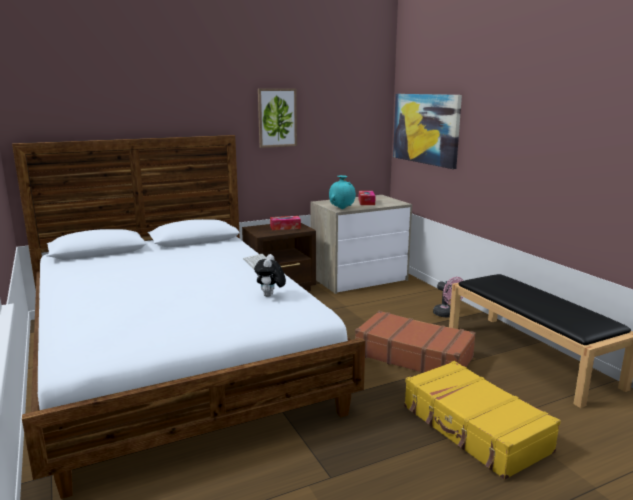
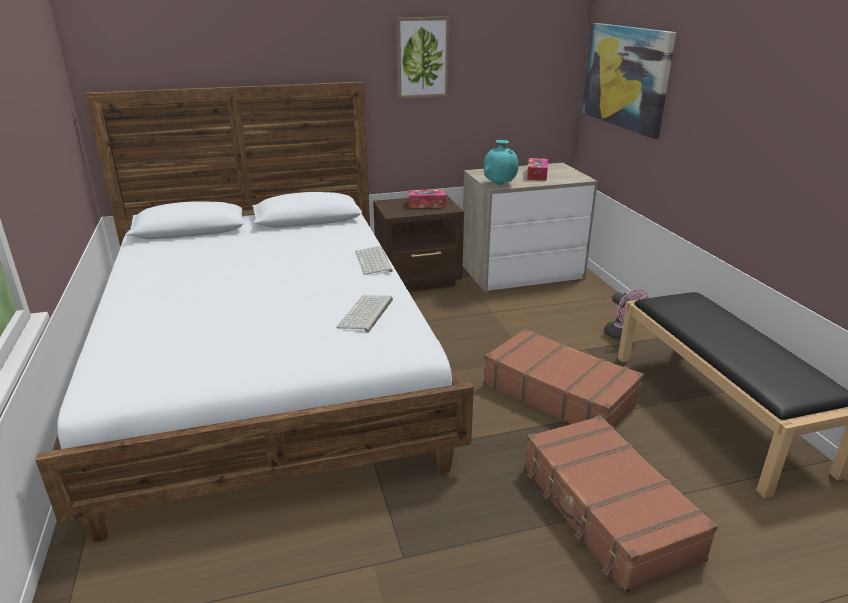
camera: 10 degrees right, 10 degrees up
plush toy [254,254,286,297] -> keyboard [336,295,393,333]
yellow suitcase [404,361,561,480] -> brown suitcase [525,415,718,593]

